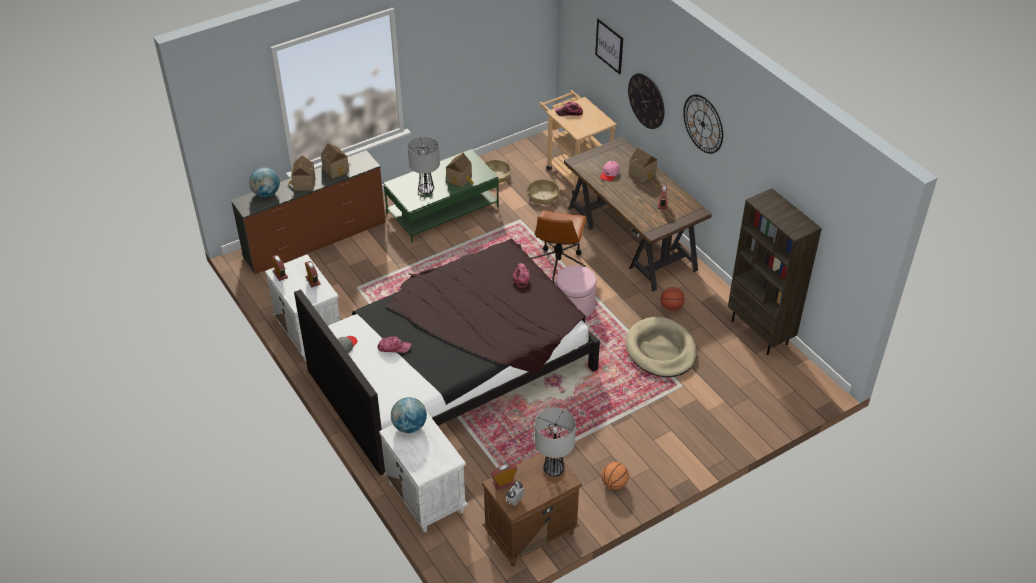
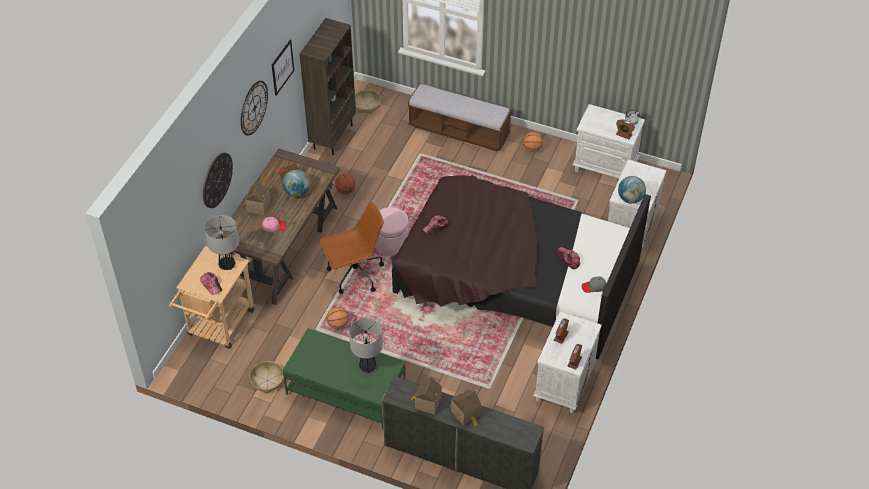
camera: 125 degrees left, 5 degrees up
globe [249,167,280,197] -> globe moved to [282,170,310,197]
toy house [446,153,474,188] -> none
brown nightstand [482,453,582,567] -> white nightstand [573,104,645,178]
basket [528,179,560,205] -> basket moved to [355,90,381,114]
table lamp [535,408,576,476] -> table lamp moved to [204,215,239,270]
picture [595,18,623,75] -> picture moved to [272,40,294,96]
beige dog bed [625,317,697,377] -> none
none -> basketball [326,307,349,329]
none -> bench [408,83,512,151]

